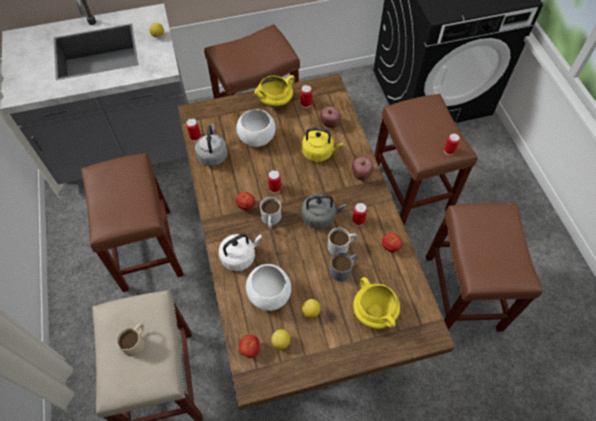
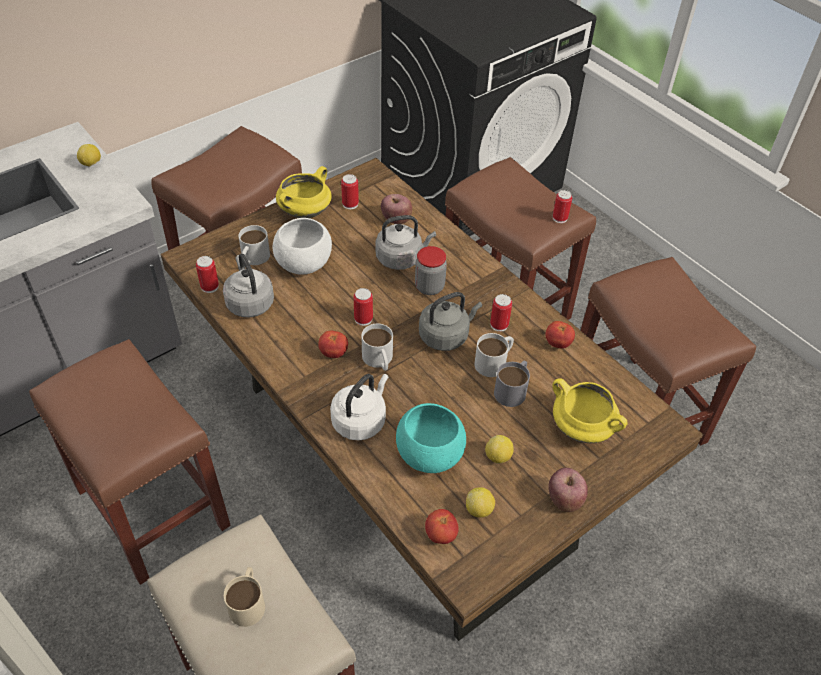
camera: 25 degrees left, 10 degrees down
white bowl [246,264,291,311] -> turquoise bowl [396,403,466,473]
yellow kettle [302,127,343,162] -> grey kettle [376,215,436,270]
apple [352,156,373,180] -> apple moved to [548,468,588,512]
none -> white mug [238,225,270,265]
none -> jar [415,246,447,295]

